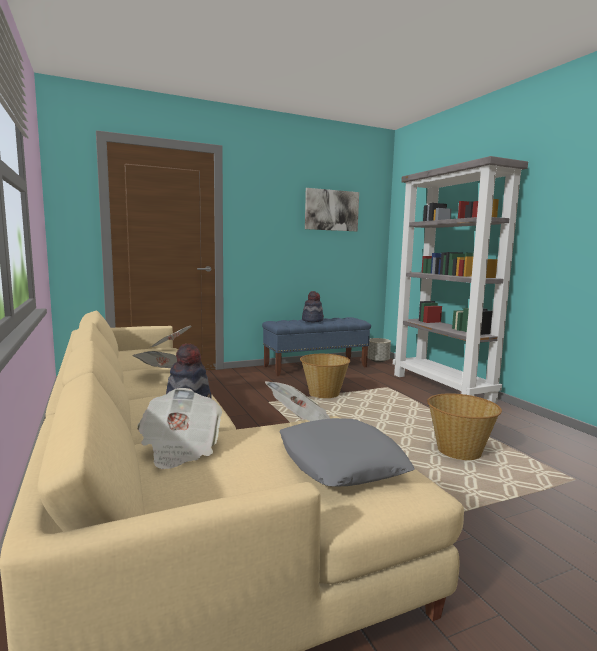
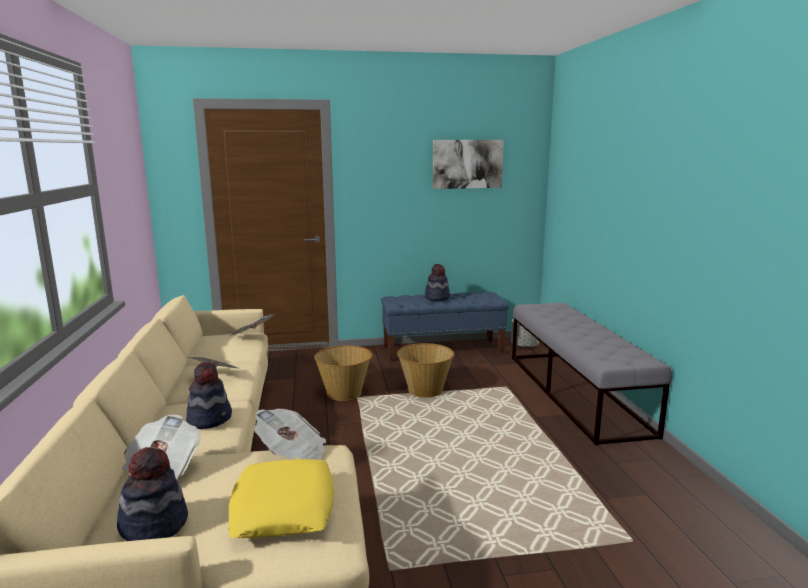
camera: 15 degrees right, 5 degrees up
grey pillow [280,418,415,487] -> yellow pillow [228,459,334,538]
grey bookcase [393,156,528,403] -> grey bench [512,303,672,445]
basket [427,393,502,460] -> basket moved to [314,345,373,401]
none -> hat [117,447,188,541]

